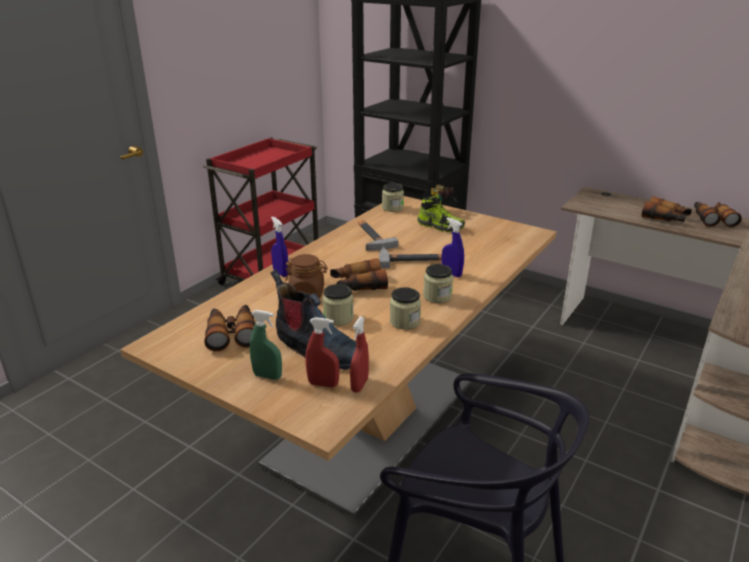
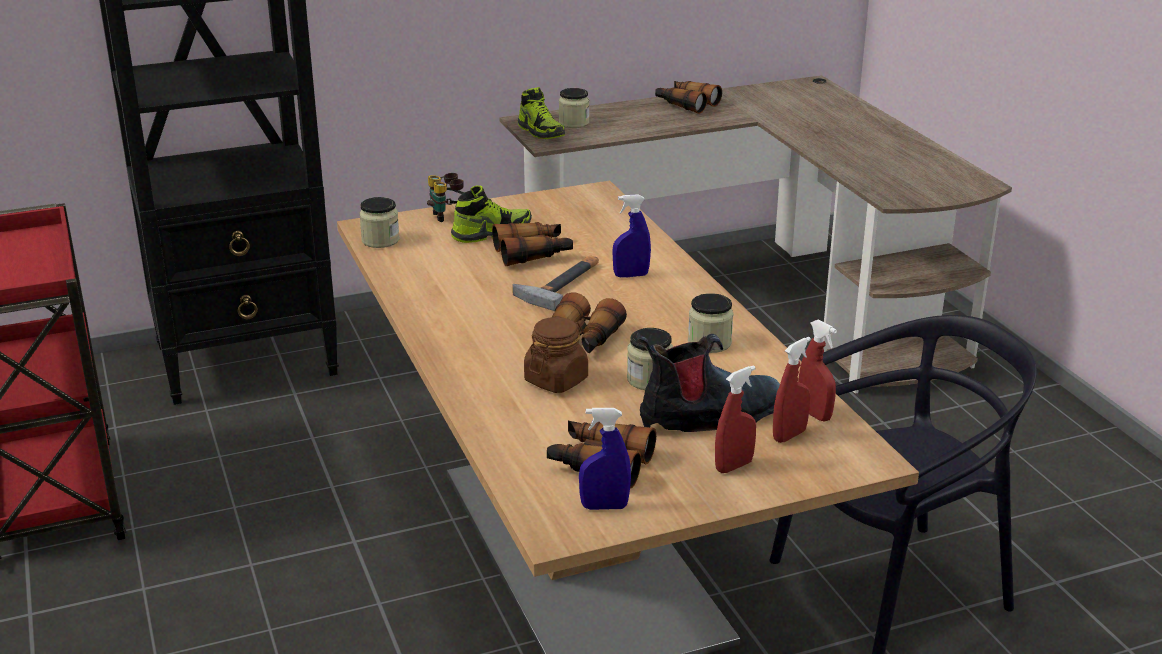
camera: 55 degrees left, 0 degrees up
green spray bottle [250,310,282,380] -> red spray bottle [715,365,756,473]
blue spray bottle [271,216,289,277] -> blue spray bottle moved to [579,408,631,510]
hammer [358,220,398,251] -> none
jar [423,264,453,303] -> jar moved to [559,88,589,128]
binoculars [642,196,692,222] -> binoculars moved to [492,222,573,266]
none -> shoe [518,87,565,139]

